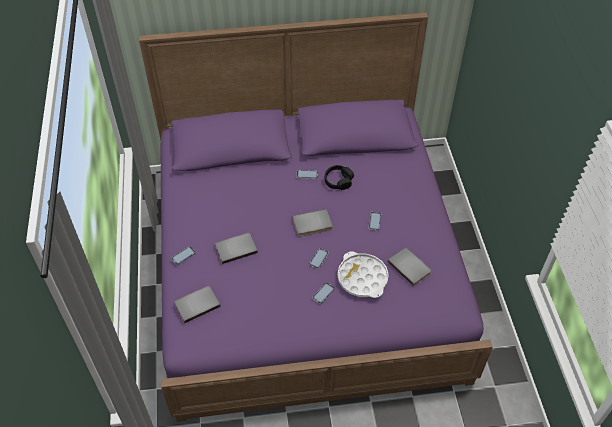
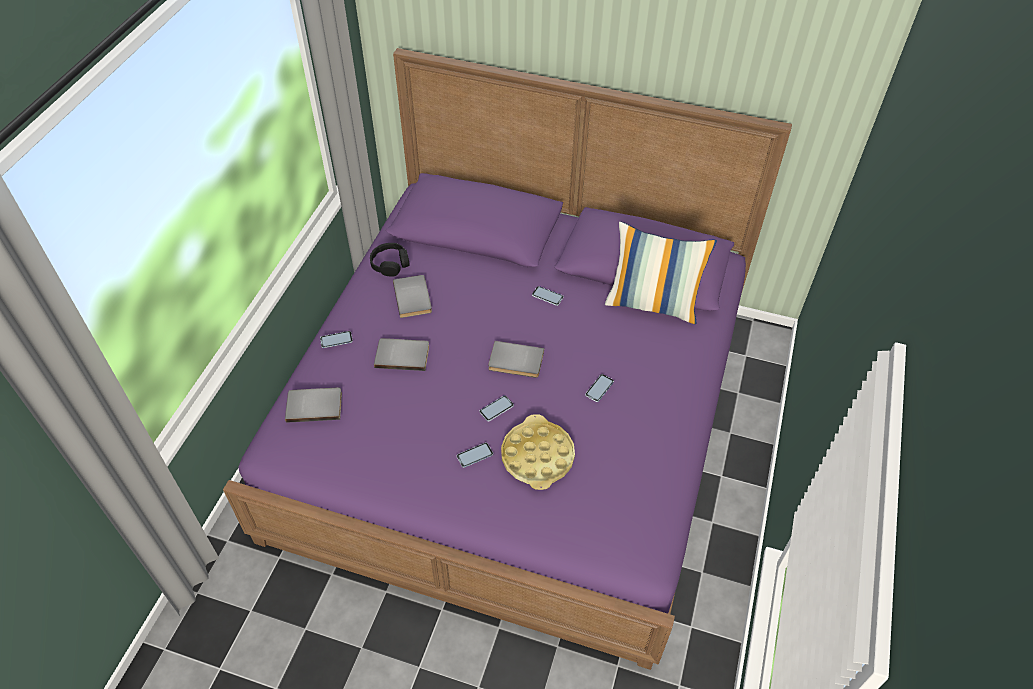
camera: 25 degrees right, 0 degrees up
black headphones [324,165,354,190] -> black headphones moved to [370,243,410,277]
white tray [337,252,389,298] -> yellow tray [501,414,575,490]
grey book [388,248,432,286] -> grey book moved to [393,275,432,318]
none -> pillow [605,221,717,324]

